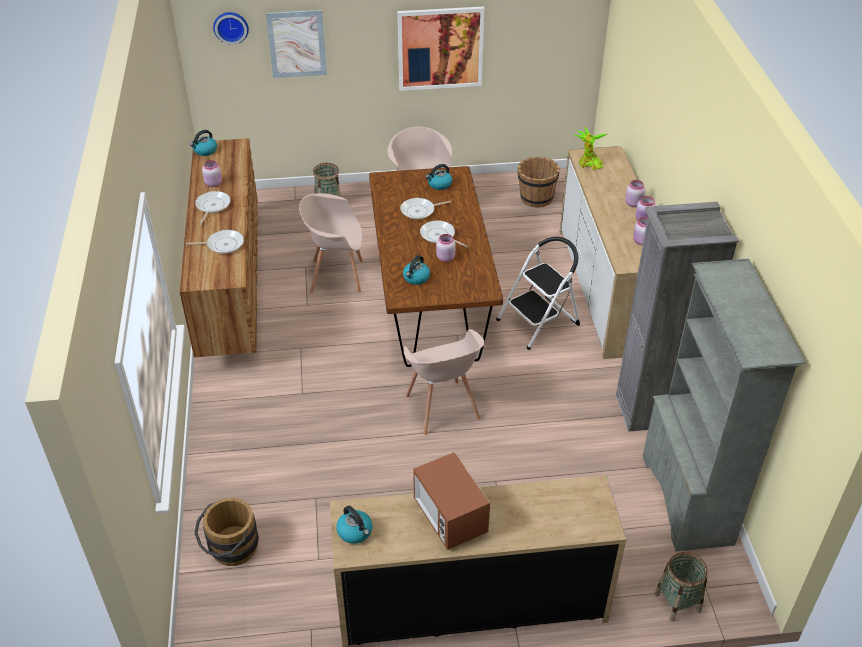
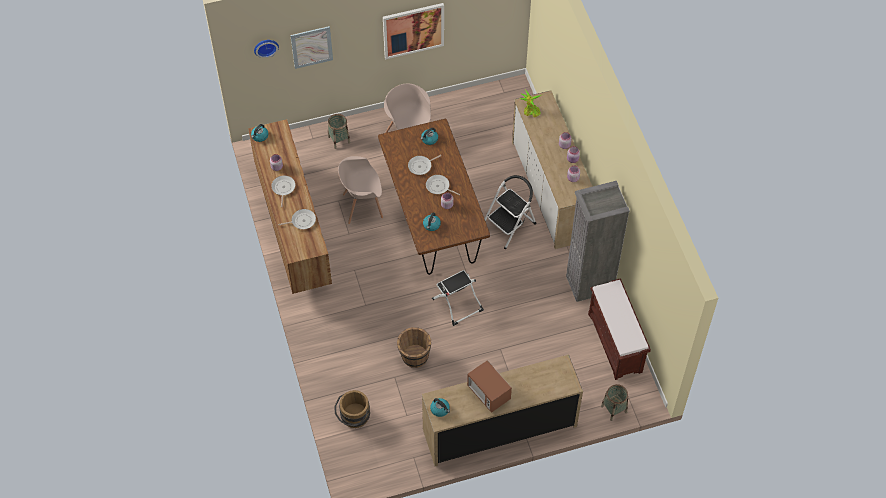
camera: 10 degrees left, 15 degrees up
beige chair [404,329,484,435] -> step ladder [432,270,484,326]
brown bucket [517,157,560,208] -> brown bucket moved to [397,327,431,368]
grey bookcase [643,259,806,551] -> brown bench [588,278,651,380]

